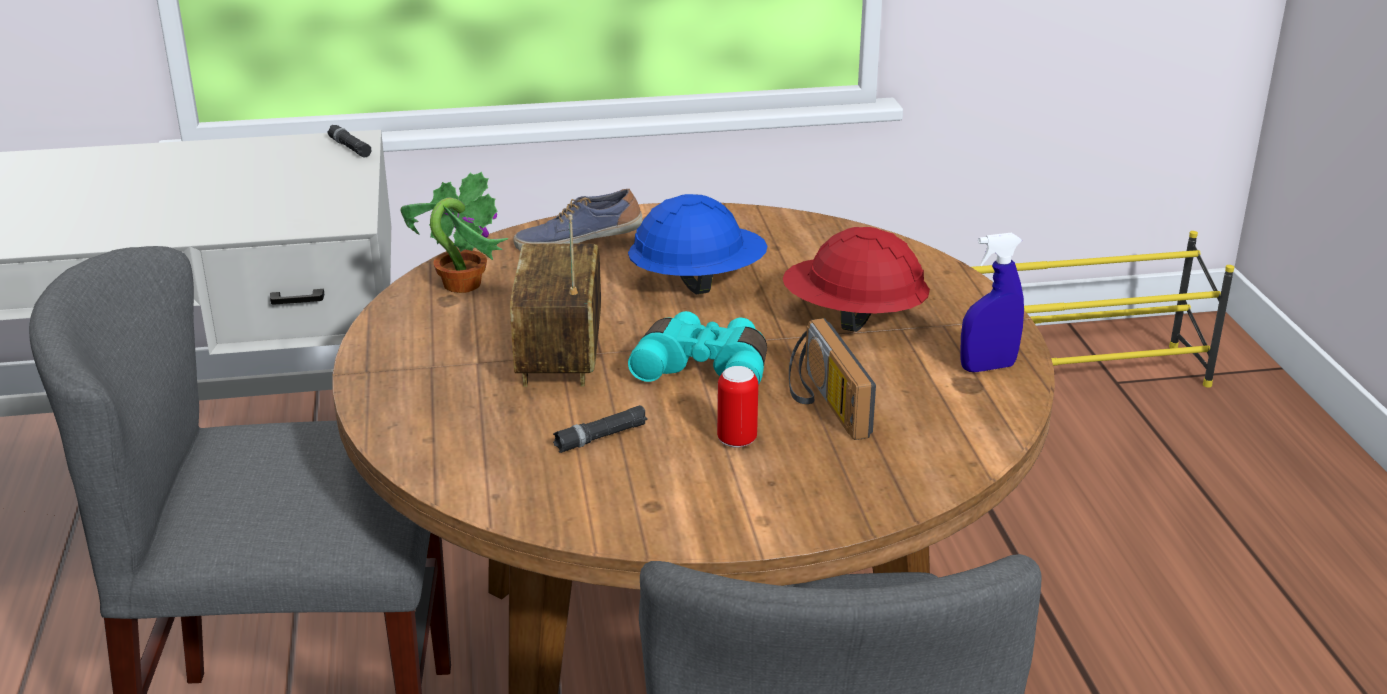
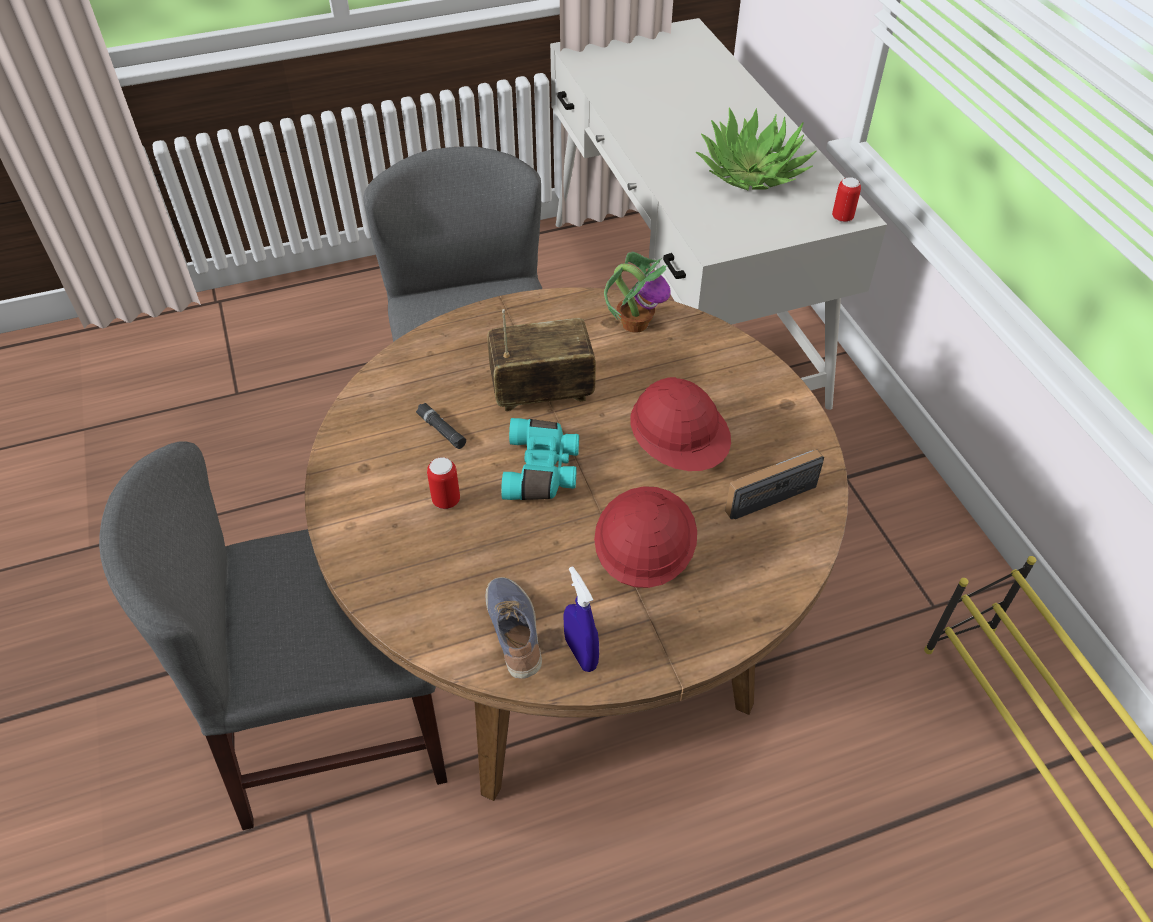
camera: 80 degrees right, 20 degrees up
black flashlight [327,125,372,158] -> can [832,177,861,222]
shoe [513,189,643,251] -> shoe moved to [486,577,542,679]
blue hard hat [628,194,767,295] -> red hard hat [631,377,731,471]
radio [789,318,876,440] -> radio moved to [725,449,824,519]
none -> potted plant [696,107,817,190]

